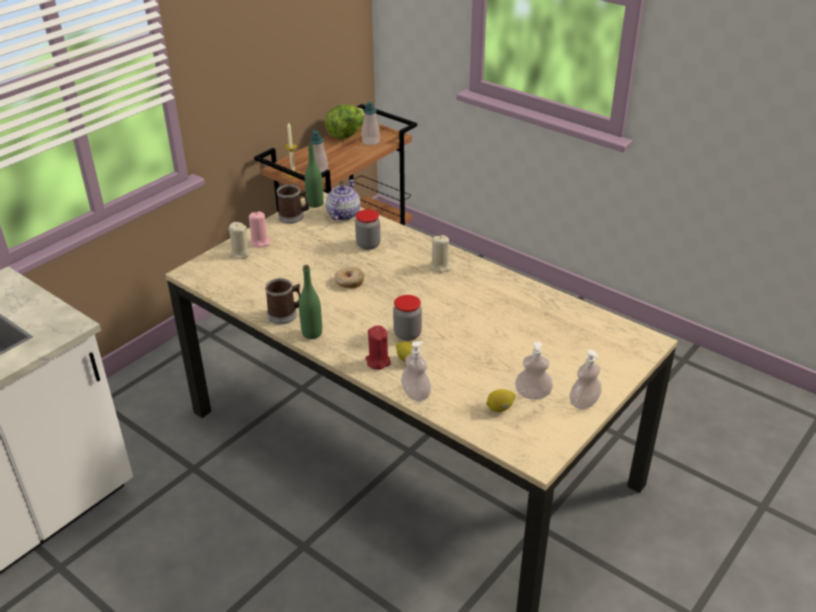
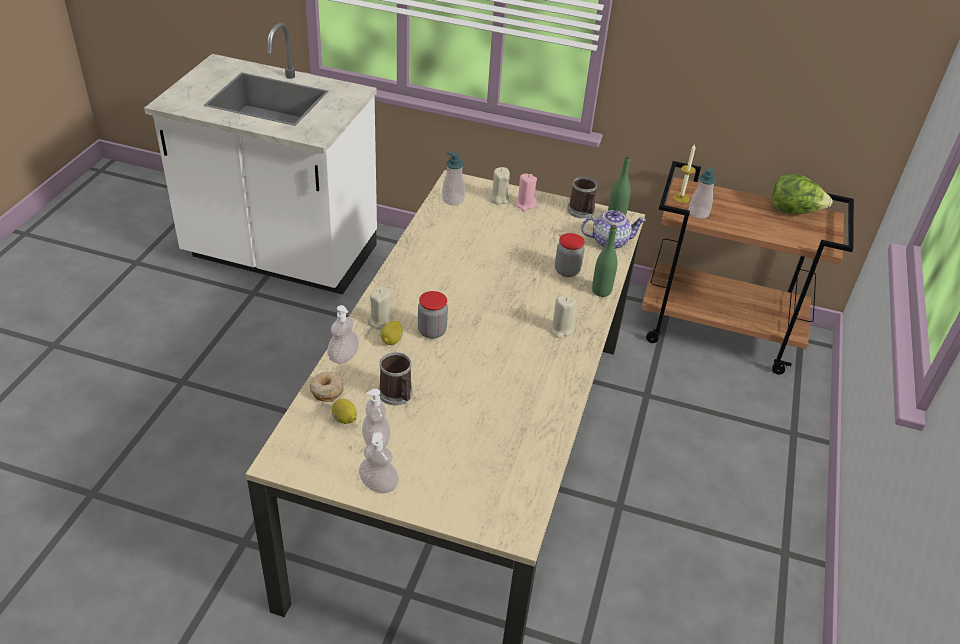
camera: 65 degrees right, 5 degrees up
mug [265,278,301,324] -> mug moved to [378,352,413,405]
green bottle [299,265,322,339] -> green bottle moved to [592,225,618,297]
donut [334,267,365,288] -> donut moved to [310,371,344,402]
soap dispenser [362,102,380,145] -> soap dispenser moved to [442,152,465,205]
red candle [365,326,391,370] -> beige candle [368,286,393,330]

